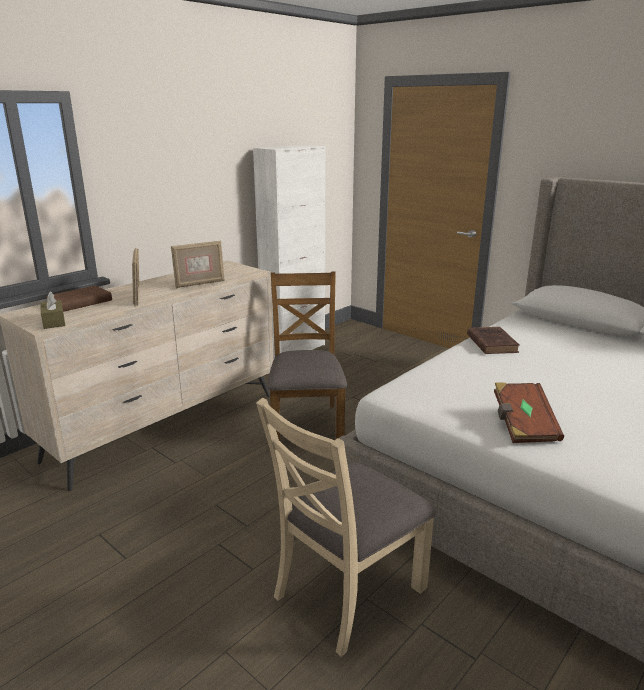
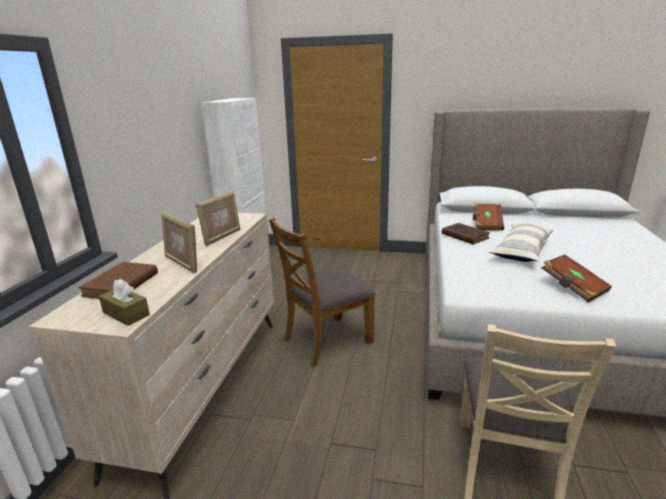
camera: 30 degrees left, 0 degrees up
brown chair [267,271,347,441] -> brown chair turned 90 degrees counterclockwise [269,218,376,367]
none -> brown book [473,203,504,230]
none -> pillow [489,223,553,262]

